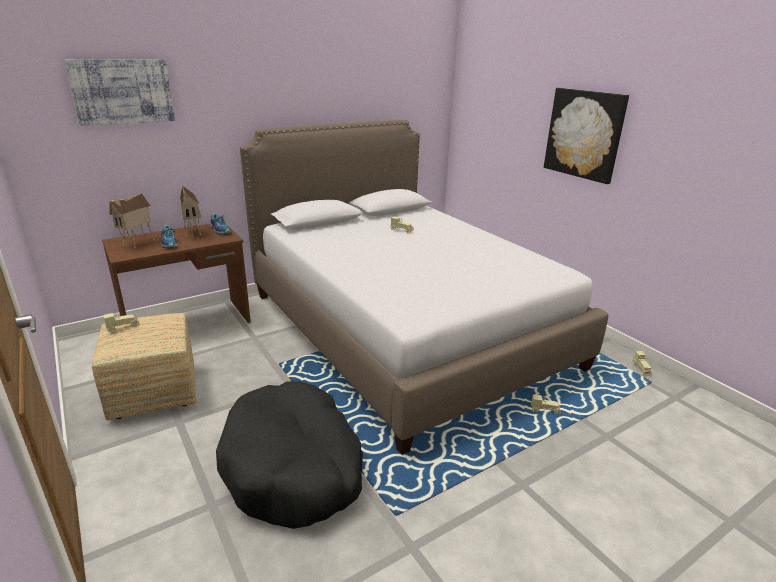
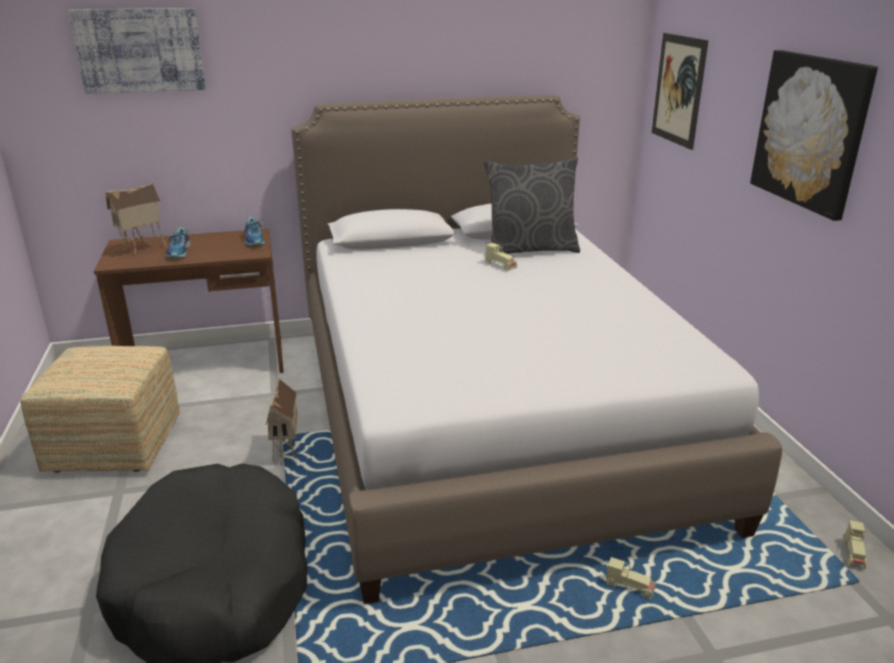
camera: 20 degrees right, 0 degrees up
beige toy car [103,313,139,332] -> none
toy house [180,185,202,238] -> toy house moved to [266,378,298,465]
none -> grey pillow [484,157,580,254]
none -> picture [652,33,709,150]

